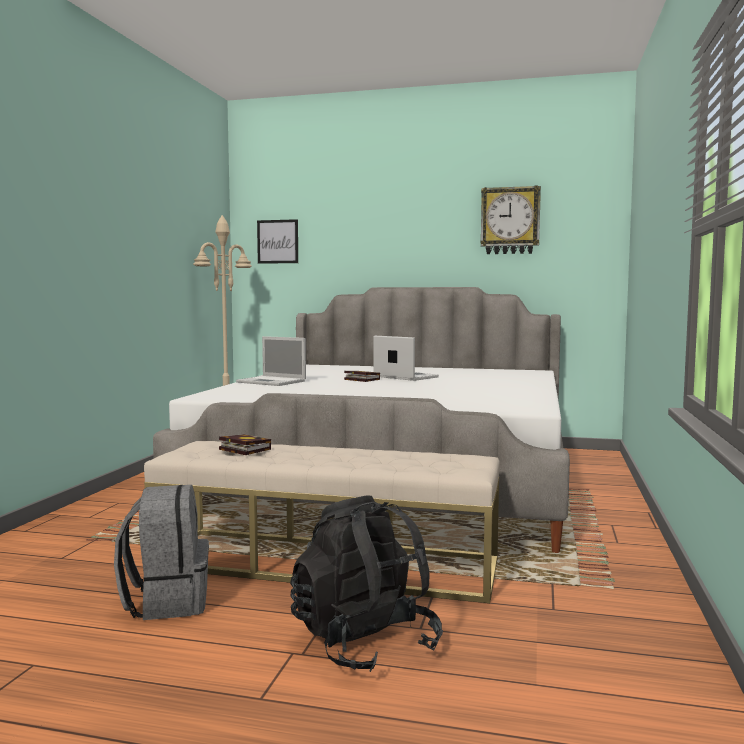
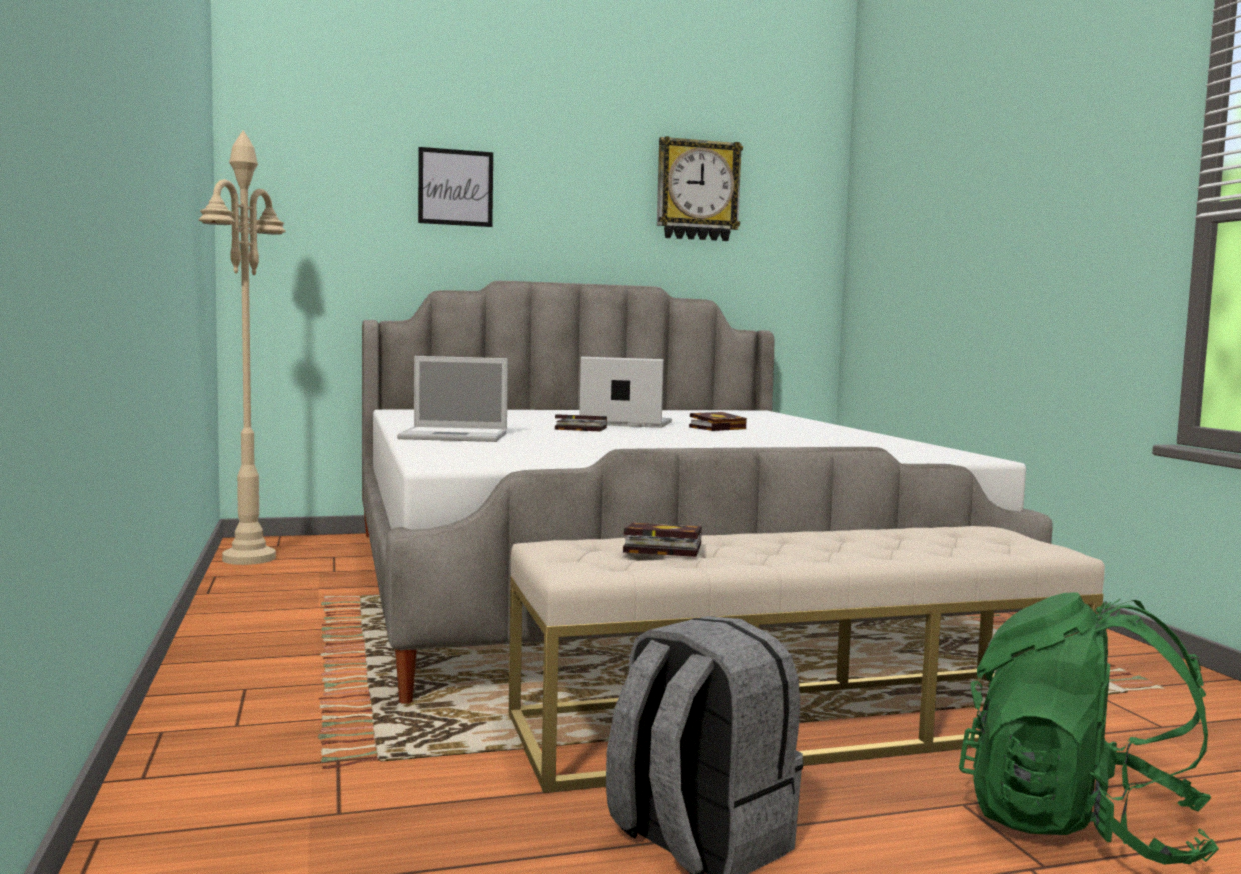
camera: 30 degrees left, 0 degrees up
picture [257,219,298,264] -> picture moved to [418,147,493,227]
black backpack [290,495,443,672] -> green backpack [959,592,1219,865]
none -> book [689,412,747,431]

